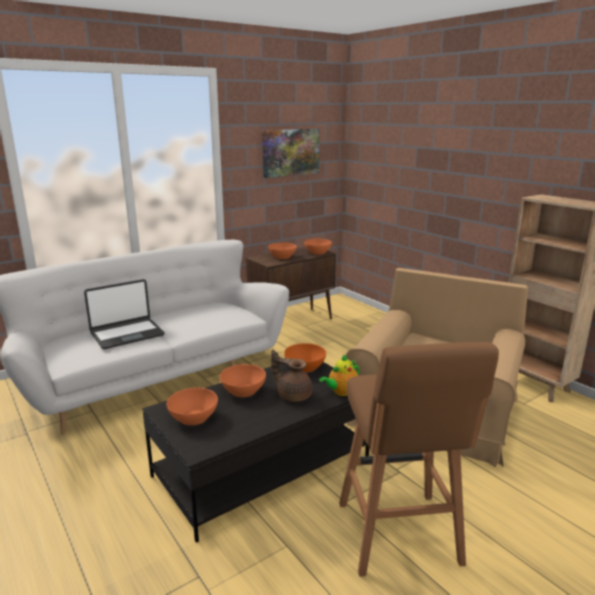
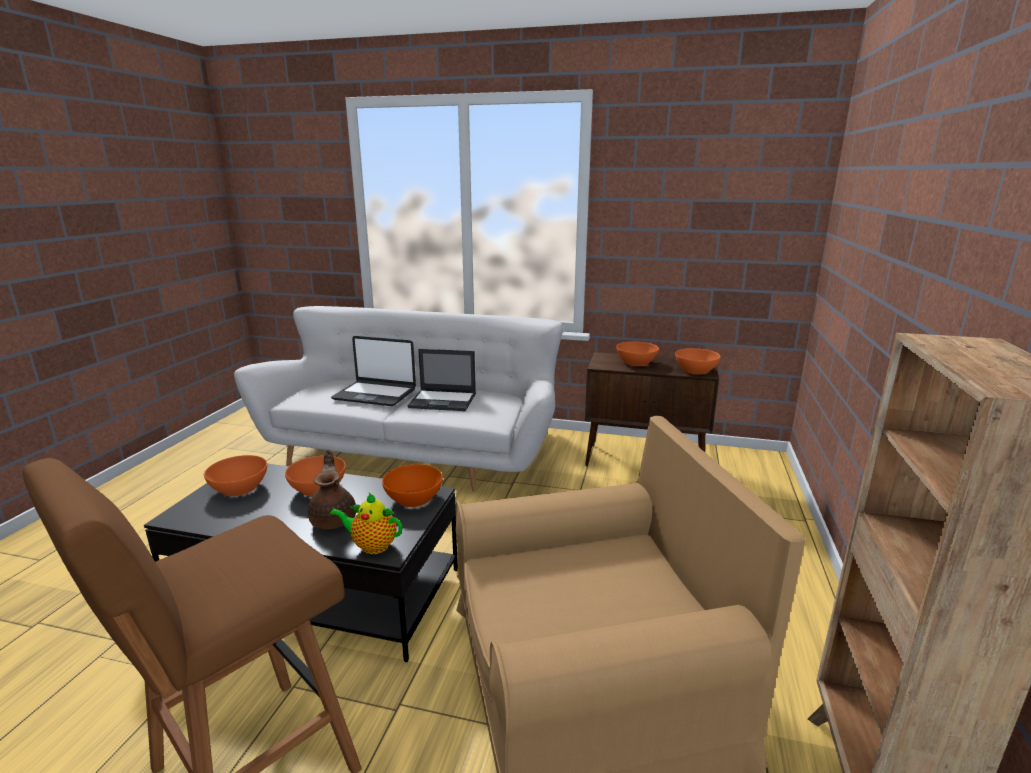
camera: 50 degrees right, 0 degrees up
picture [262,129,320,178] -> none
none -> laptop [408,349,476,411]

